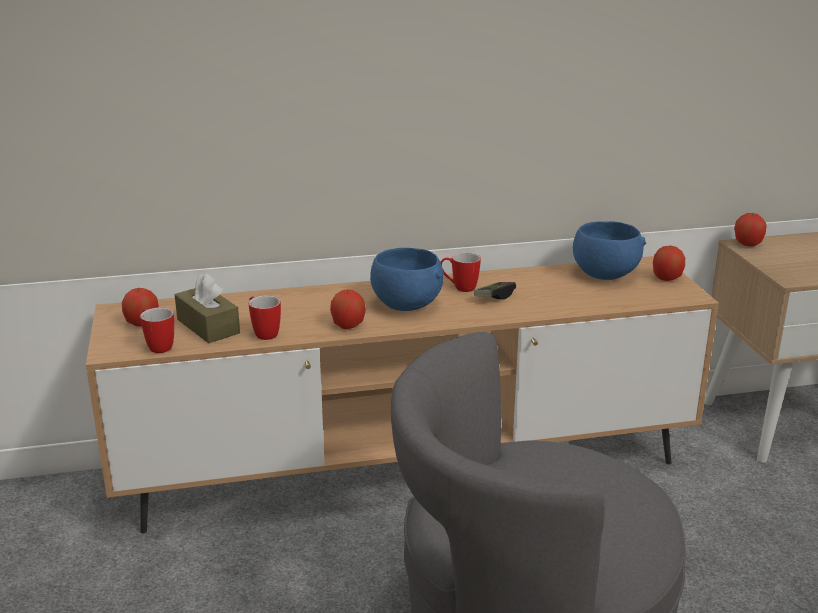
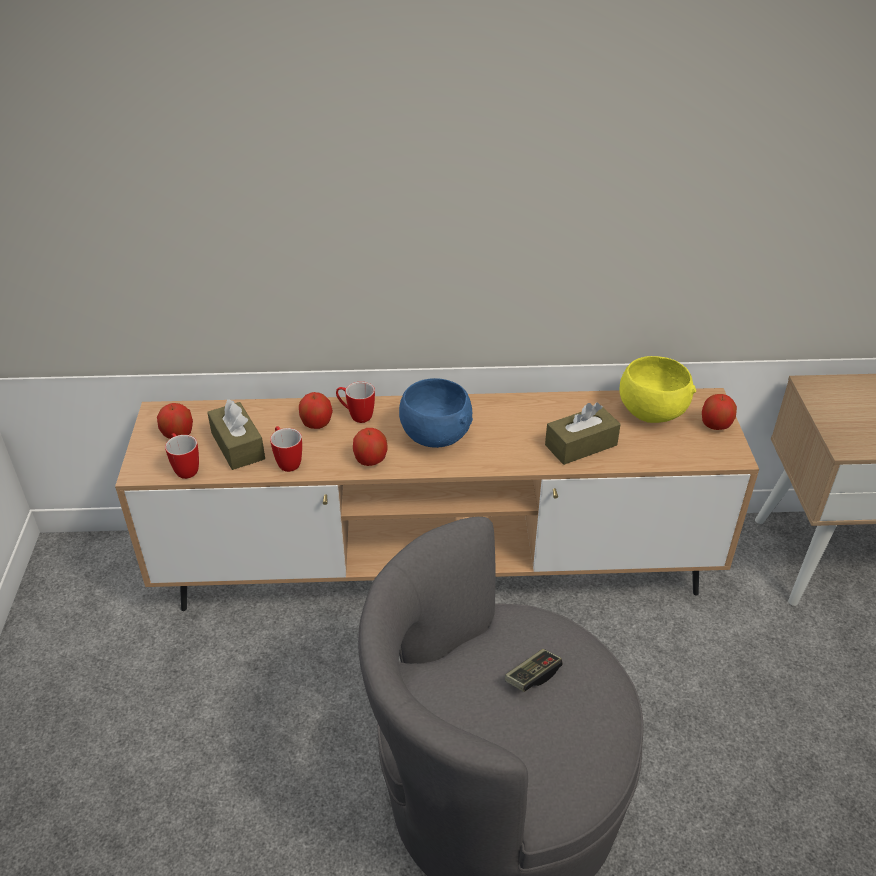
camera: 10 degrees right, 15 degrees up
mug [441,252,481,292] -> mug moved to [336,382,375,423]
game controller [474,282,516,299] -> game controller moved to [505,649,563,692]
blue bowl [573,221,646,280] -> yellow bowl [619,356,696,423]
apple [734,213,766,246] -> apple moved to [299,392,333,429]
none -> brown tissue box [545,402,621,465]

